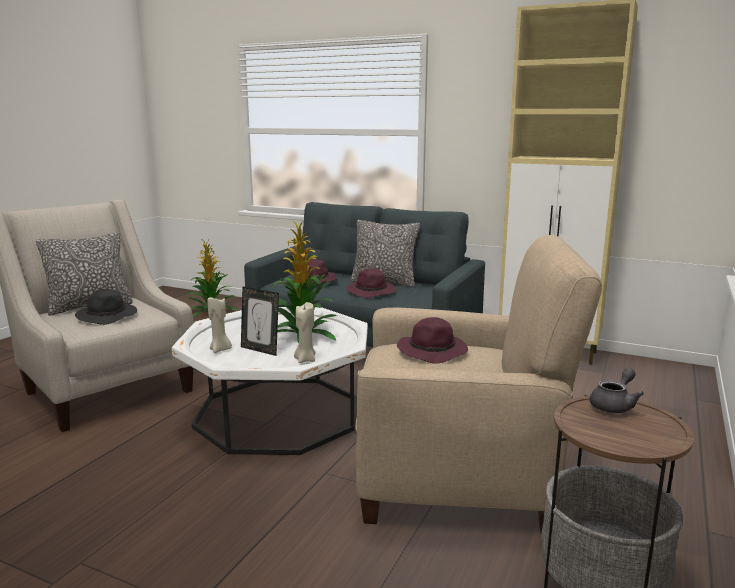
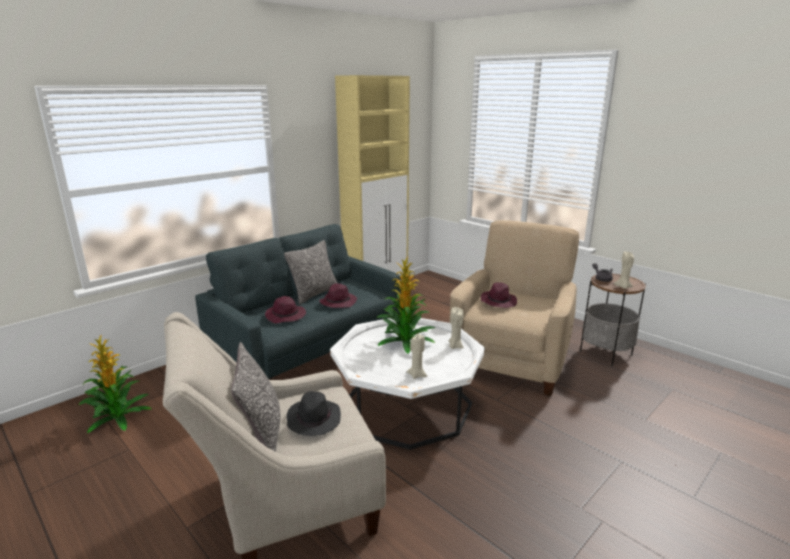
camera: 70 degrees left, 5 degrees up
picture frame [241,287,279,356] -> none
none -> beige candle [614,252,634,289]

